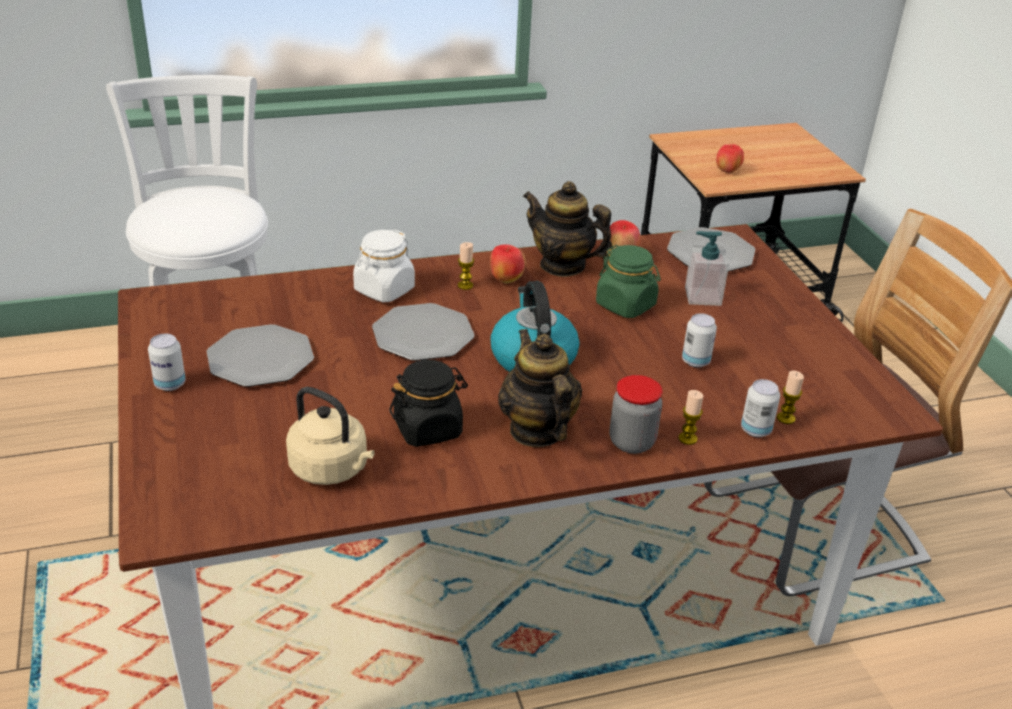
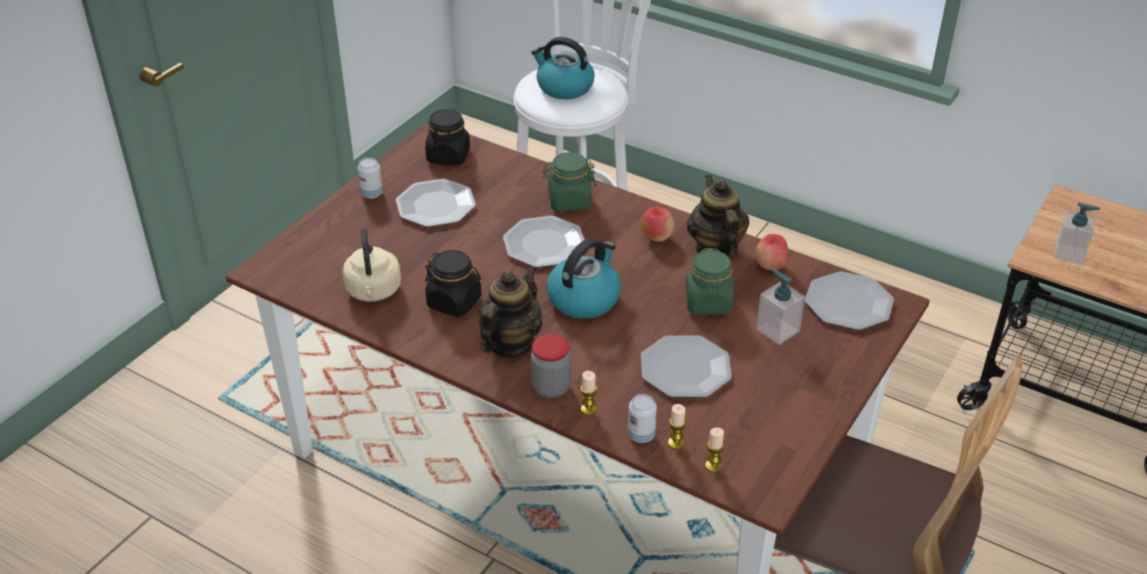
camera: 50 degrees right, 5 degrees up
white jar [353,229,415,302] -> green jar [542,152,597,211]
candle [458,242,474,290] -> candle moved to [705,427,724,472]
can [682,313,717,367] -> plate [641,336,732,397]
apple [716,144,744,173] -> soap dispenser [1054,203,1100,265]
none -> black jar [425,109,470,165]
none -> kettle [531,37,595,99]

